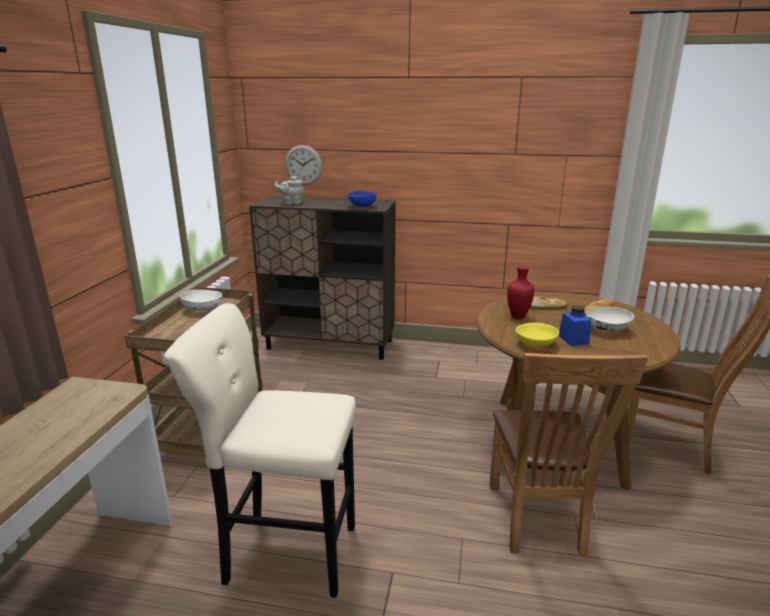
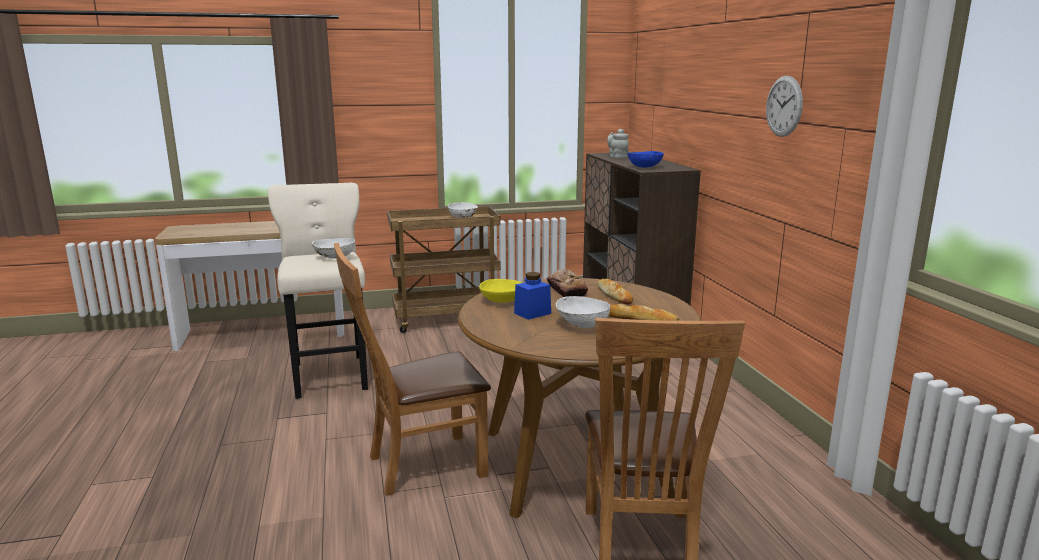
camera: 65 degrees right, 5 degrees down
wall clock [285,145,322,185] -> wall clock moved to [766,76,803,137]
red vase [507,265,535,320] -> bread [547,269,588,297]
none -> white bowl [312,238,355,259]

